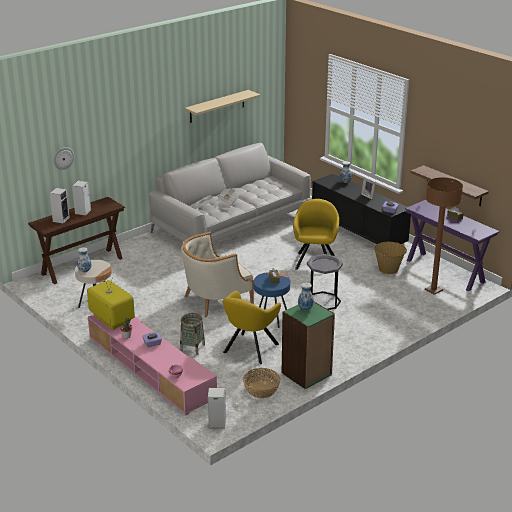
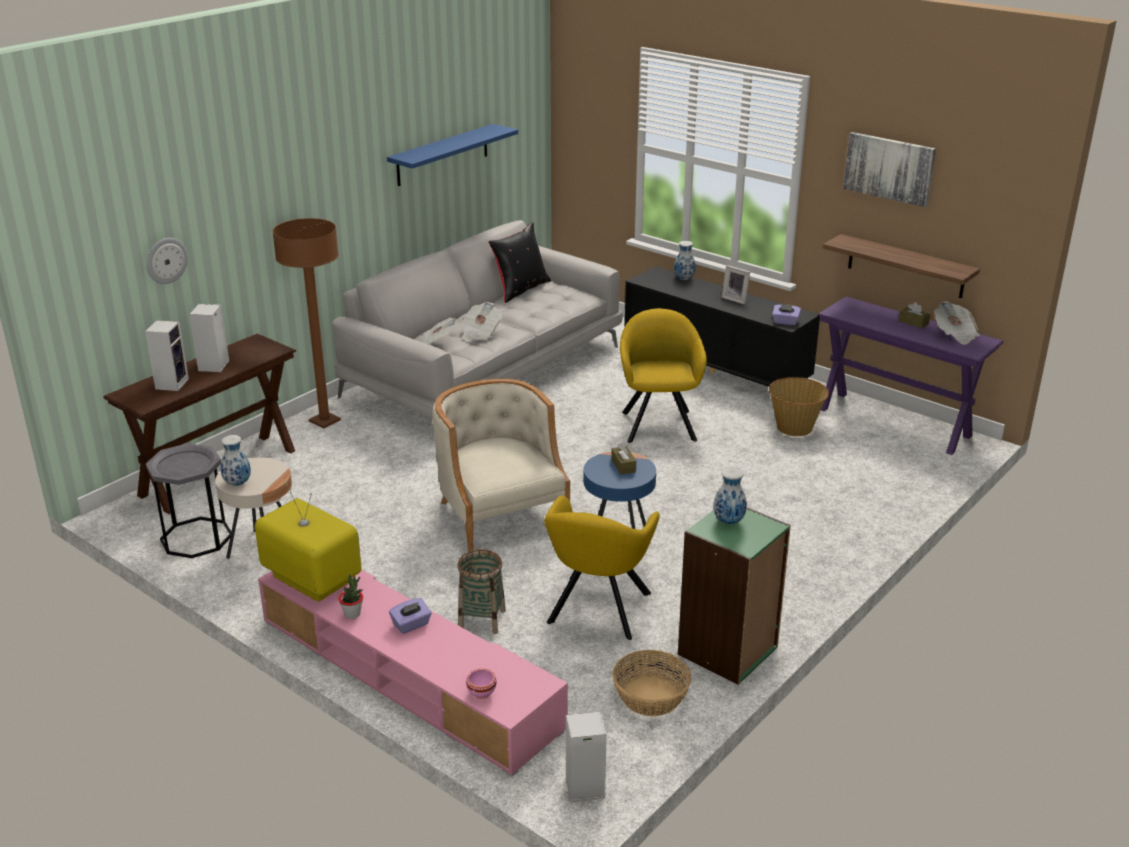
camera: 10 degrees left, 0 degrees up
beige armchair [181,232,254,317] -> beige armchair turned 105 degrees clockwise [432,379,570,552]
beige shelf [185,90,260,123] -> blue shelf [387,124,518,186]
grey side table [307,254,343,310] -> grey side table moved to [146,443,231,558]
brown floor lamp [425,177,463,295] -> brown floor lamp moved to [272,218,341,428]
none -> black pillow [488,222,551,303]
none -> picture [843,132,936,207]
none -> newspaper [934,301,980,345]

